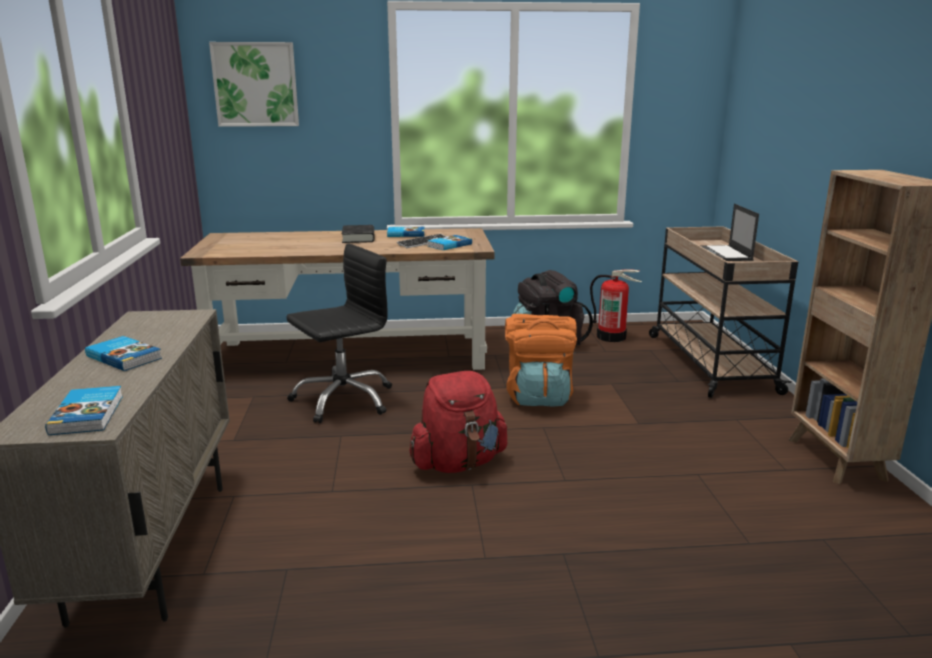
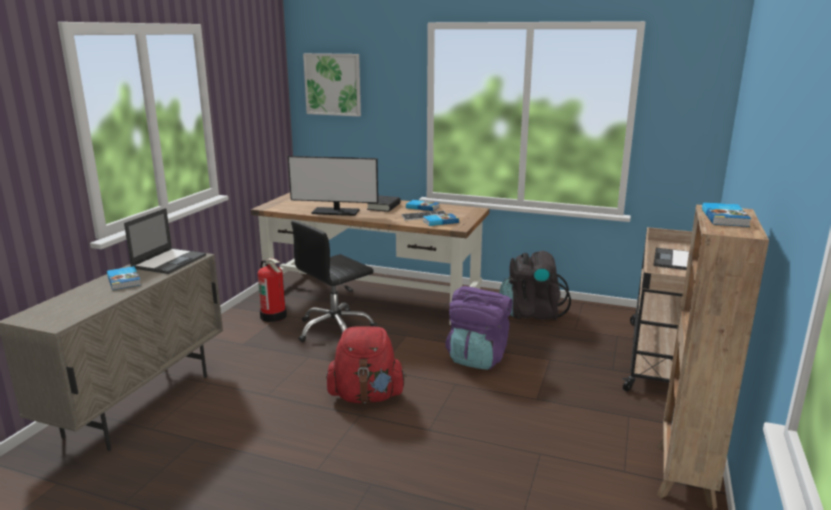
camera: 25 degrees right, 0 degrees up
book [45,386,123,435] -> book moved to [702,202,752,227]
black office chair [286,244,392,423] -> black office chair turned 150 degrees clockwise [291,220,377,342]
orange backpack [505,314,577,407] -> purple backpack [445,286,512,370]
fire extinguisher [590,269,642,342] -> fire extinguisher moved to [258,258,287,322]
none -> laptop [124,208,206,274]
none -> monitor [288,156,378,216]

